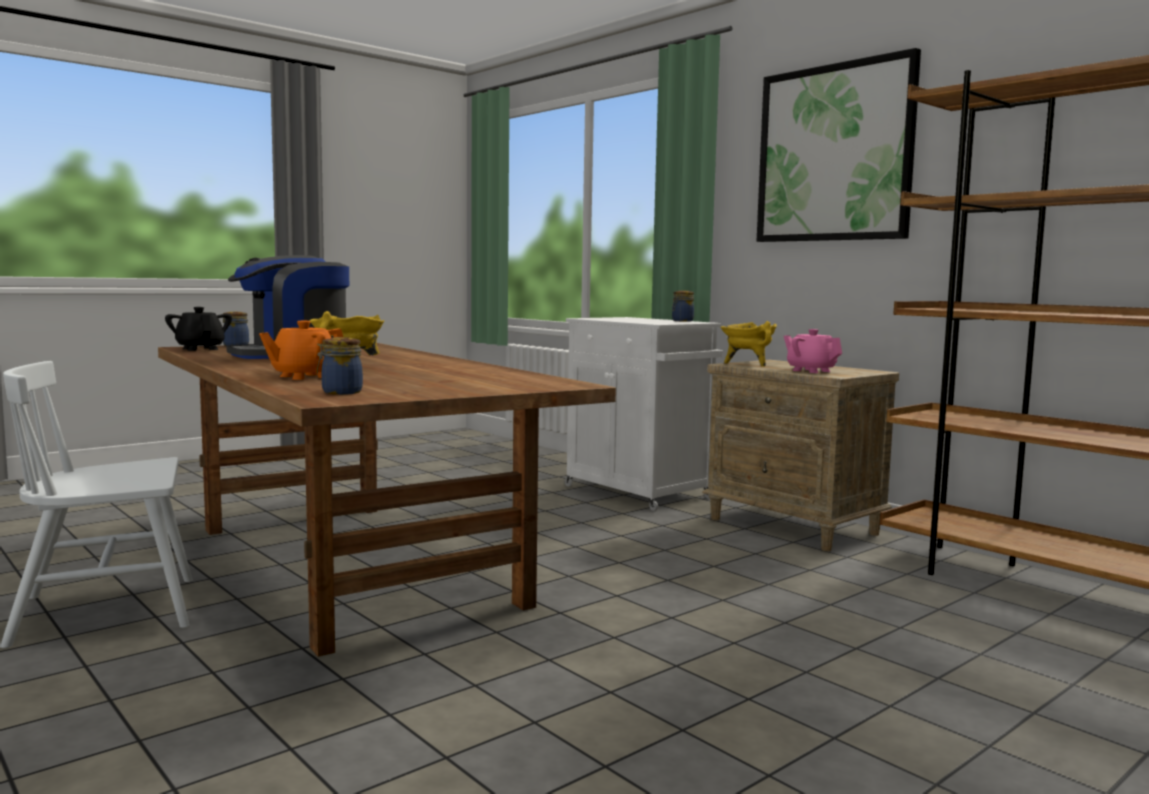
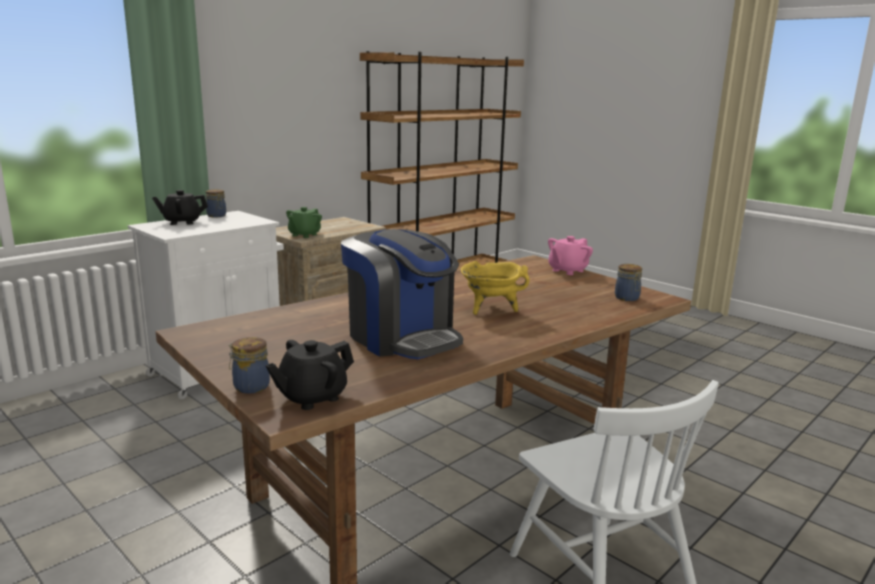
camera: 95 degrees left, 10 degrees up
orange teapot [259,320,343,380] -> none
yellow cooking pot [720,321,777,367] -> green teapot [286,207,322,238]
picture [757,48,921,242] -> none
pink teapot [784,329,842,373] -> pink teapot moved to [548,236,593,275]
none -> black teapot [152,190,208,225]

